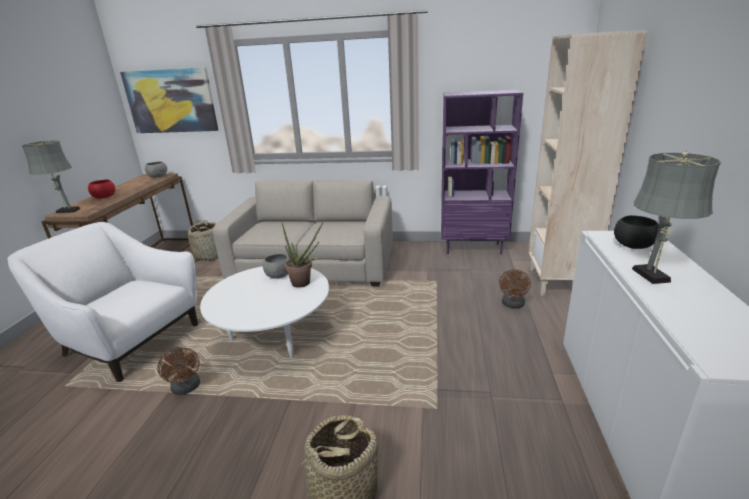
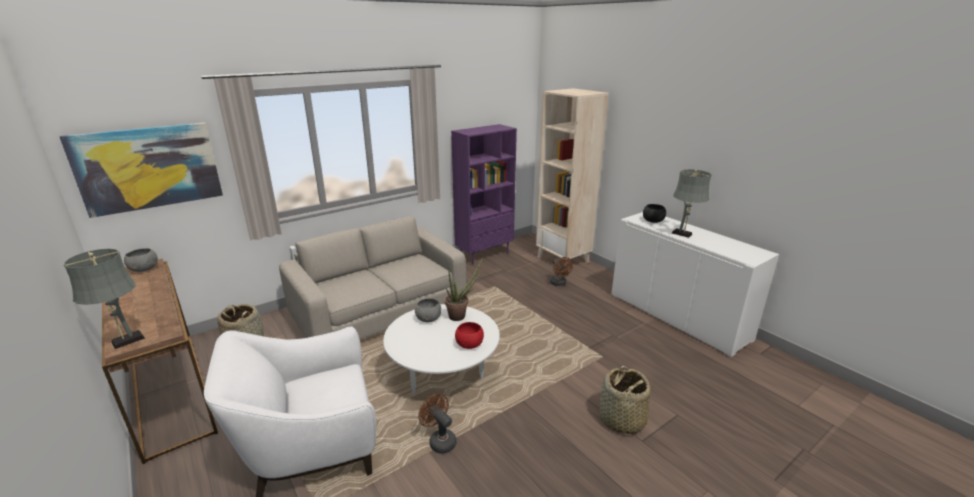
camera: 45 degrees left, 0 degrees up
red bowl [88,180,115,199] -> red bowl moved to [455,322,484,349]
brown fan [157,347,200,395] -> brown fan turned 150 degrees counterclockwise [418,394,457,454]

